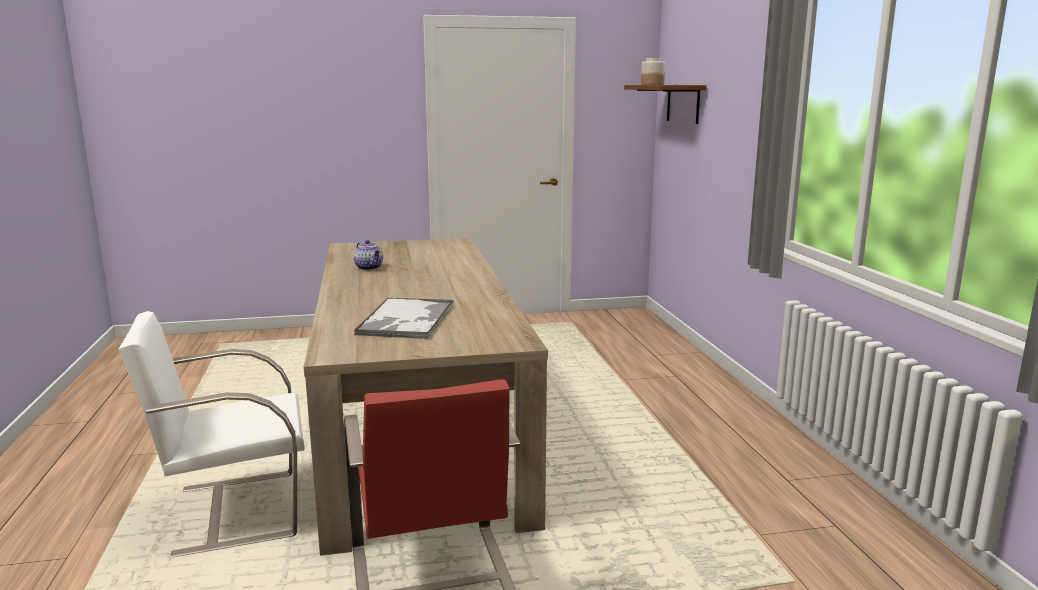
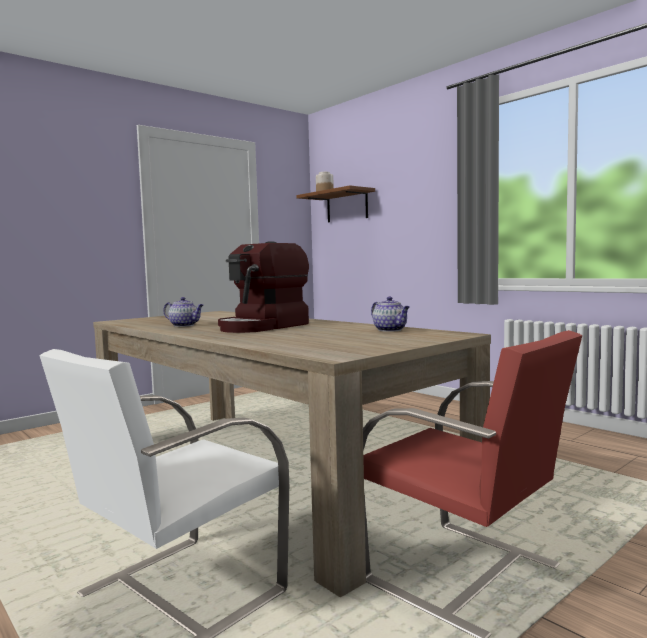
camera: 30 degrees left, 10 degrees down
tray [354,298,454,339] -> none
none -> coffee machine [218,241,309,333]
none -> teapot [371,296,410,332]

